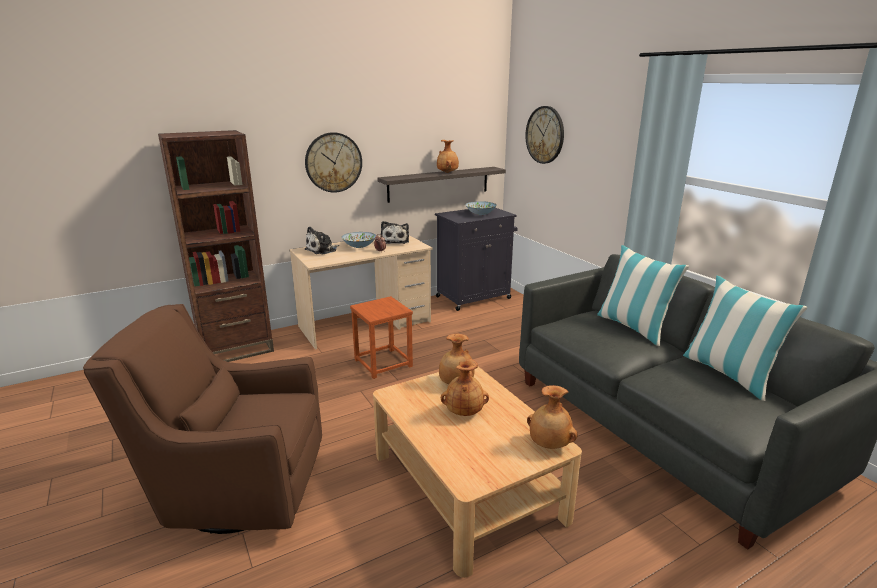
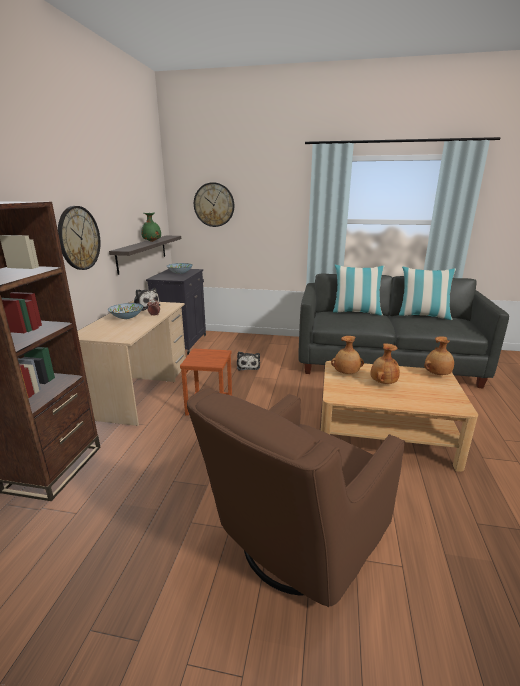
camera: 50 degrees left, 0 degrees up
plush toy [304,226,339,254] -> plush toy moved to [237,352,260,371]
brown vase [437,140,459,173] -> green vase [141,212,161,242]

